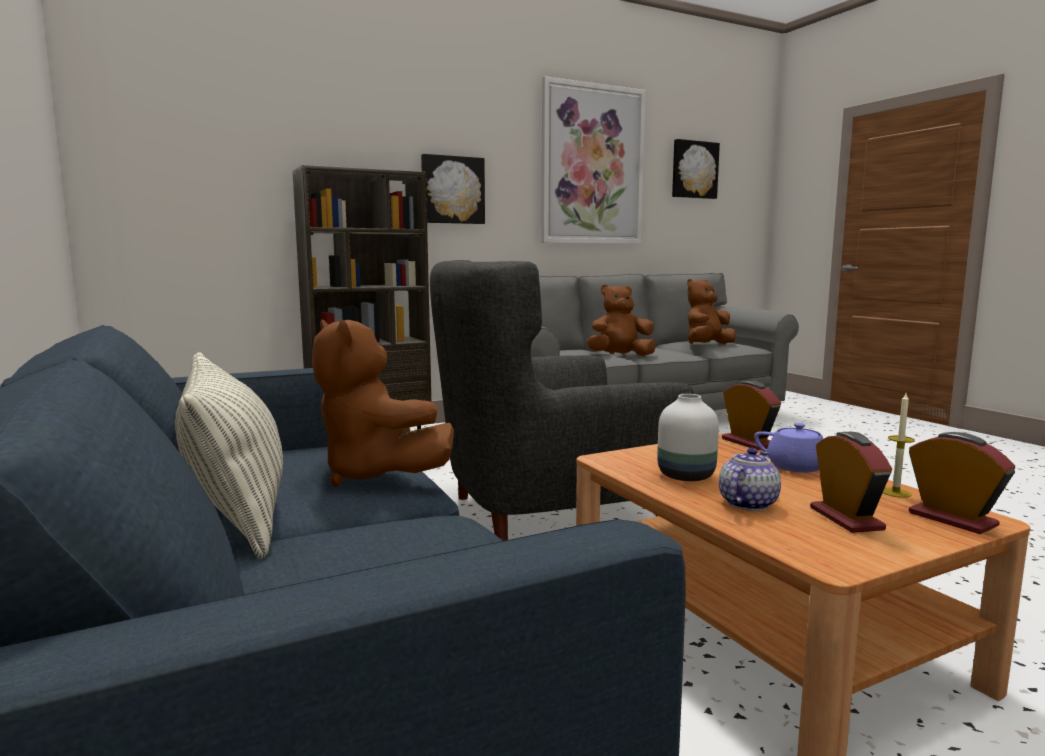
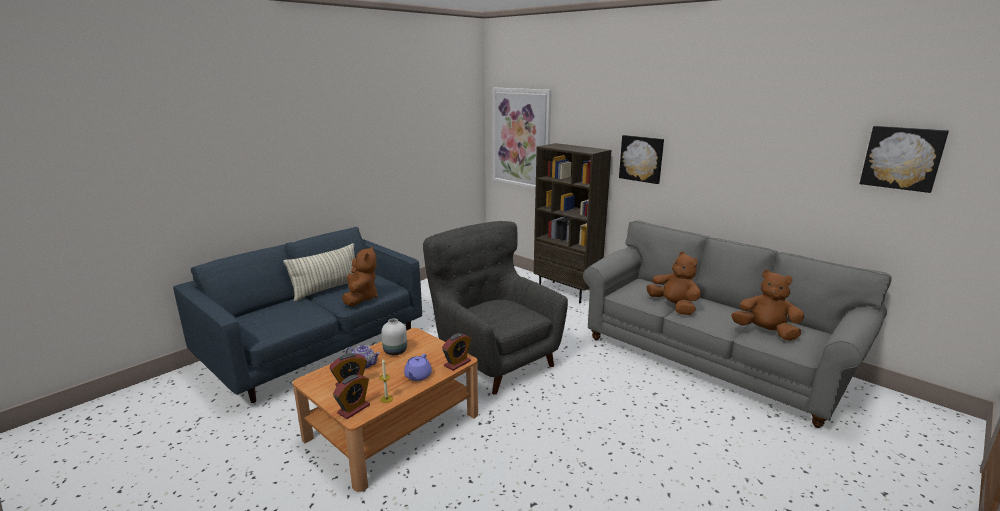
camera: 70 degrees right, 10 degrees up
brown plush toy [312,319,454,487] -> brown plush toy turned 150 degrees clockwise [342,246,378,306]
picture [541,76,646,244] -> picture moved to [493,88,552,189]

